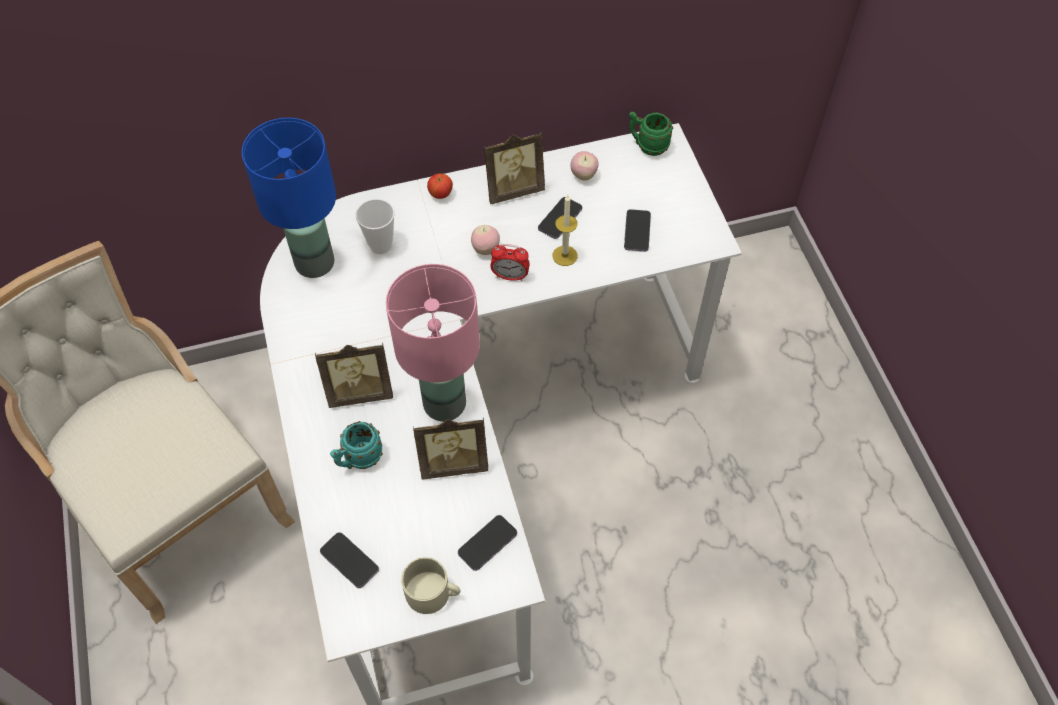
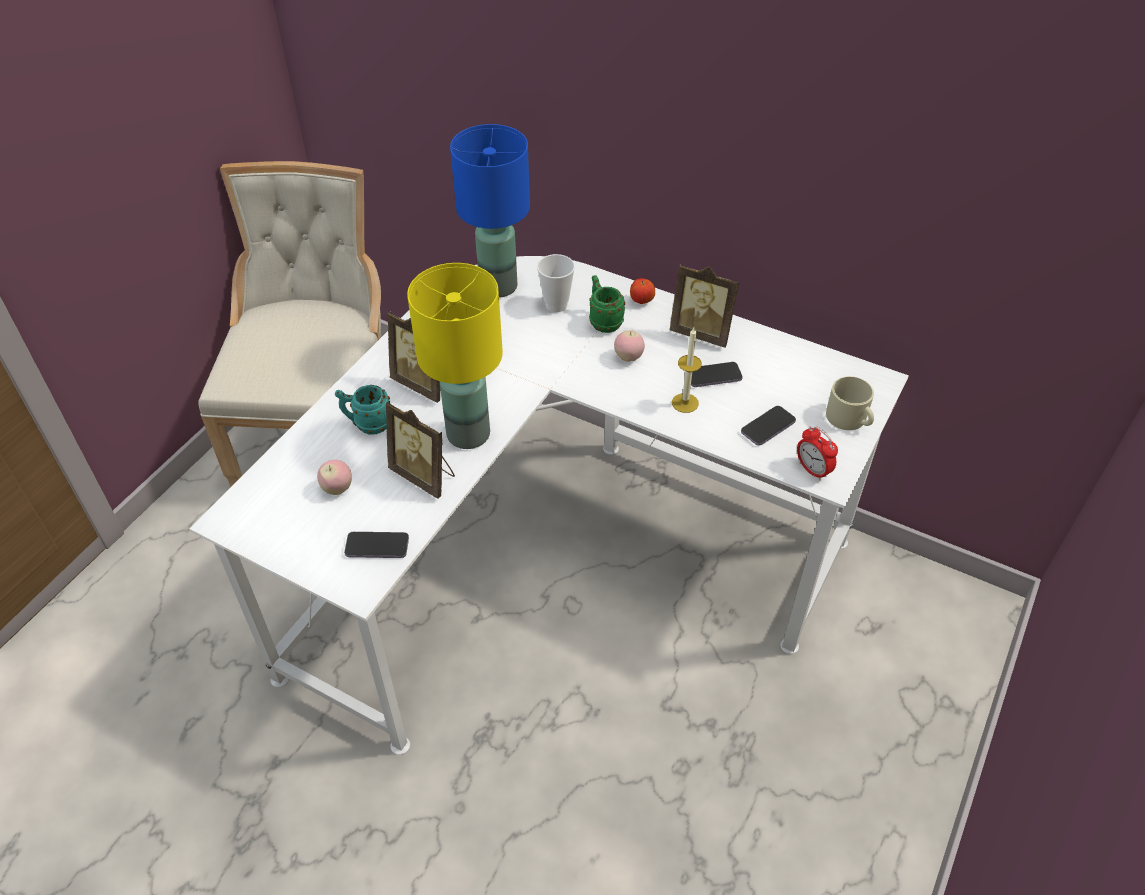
camera: 45 degrees right, 10 degrees down
phone [320,532,379,588] -> none
pink table lamp [386,264,480,422] -> yellow table lamp [407,263,503,449]
beige mug [401,557,461,614] -> beige mug moved to [826,376,874,430]
alarm clock [490,244,530,281] -> alarm clock moved to [797,427,838,481]
apple [571,151,599,181] -> apple moved to [317,460,352,495]
green mug [629,112,673,156] -> green mug moved to [589,275,625,333]

